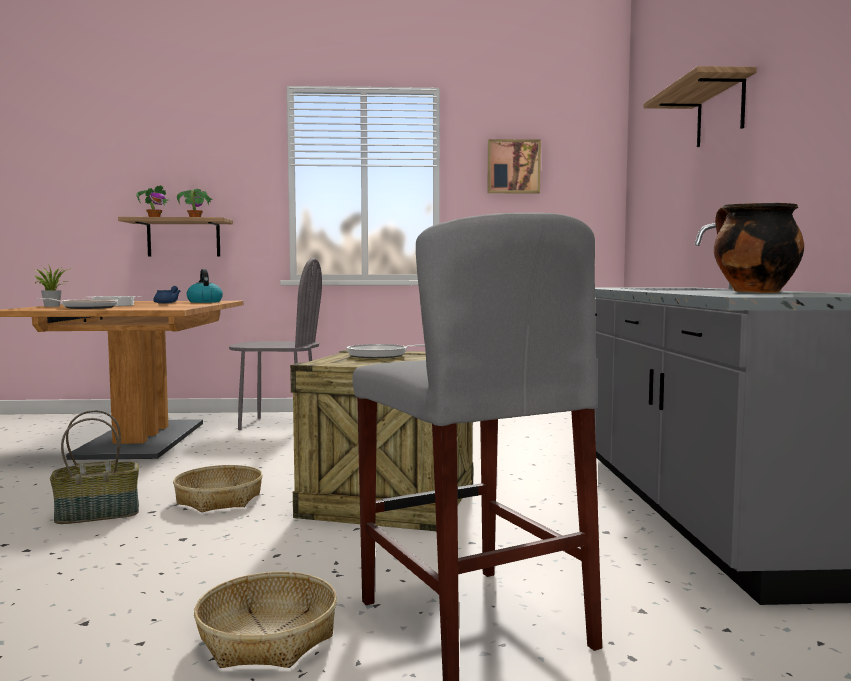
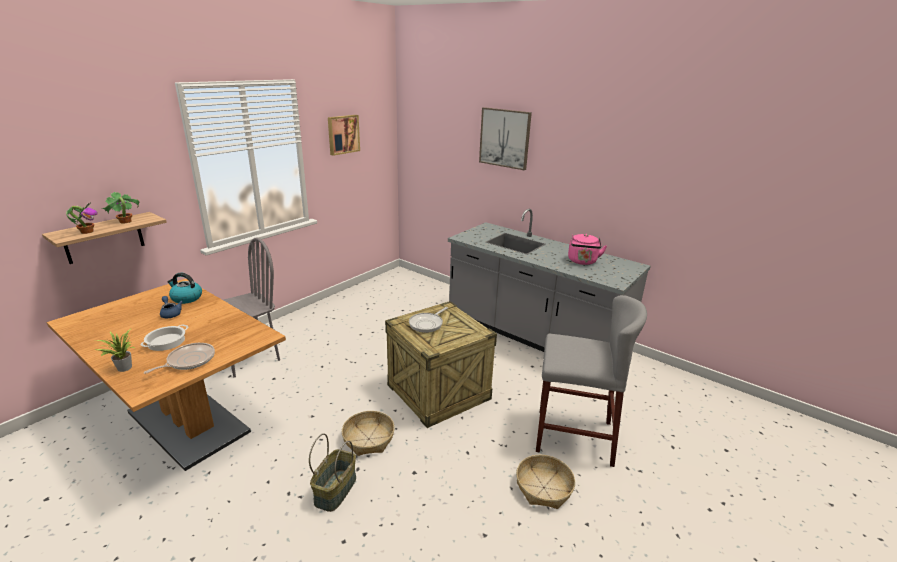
camera: 50 degrees left, 20 degrees up
shelf [643,66,757,147] -> picture [479,107,532,170]
cooking pot [714,203,804,293] -> pink kettle [568,234,607,265]

